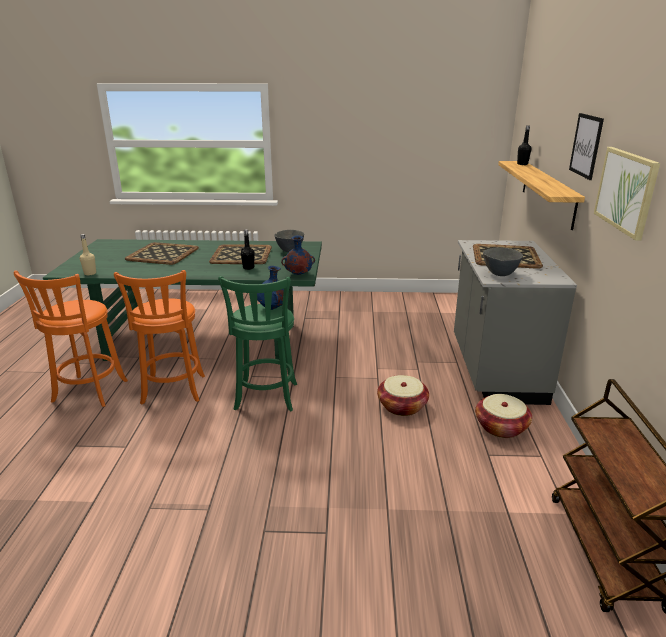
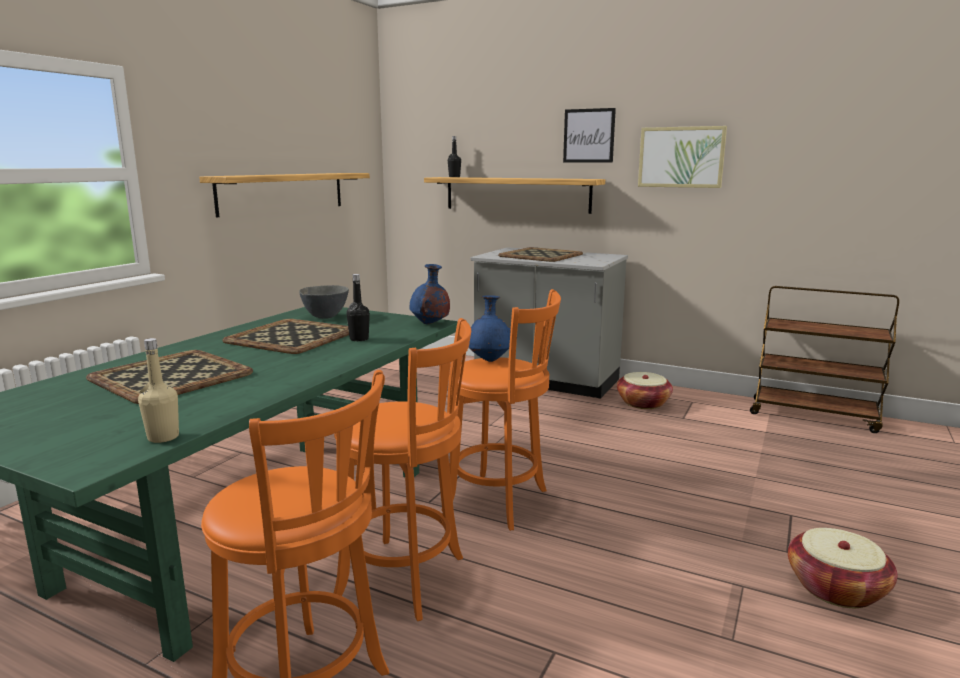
camera: 65 degrees left, 10 degrees down
green stool [218,276,297,411] -> orange stool [449,289,561,531]
basket [377,375,429,416] -> basket moved to [788,528,897,608]
grey bowl [483,247,523,276] -> none
none -> shelf [199,173,370,217]

